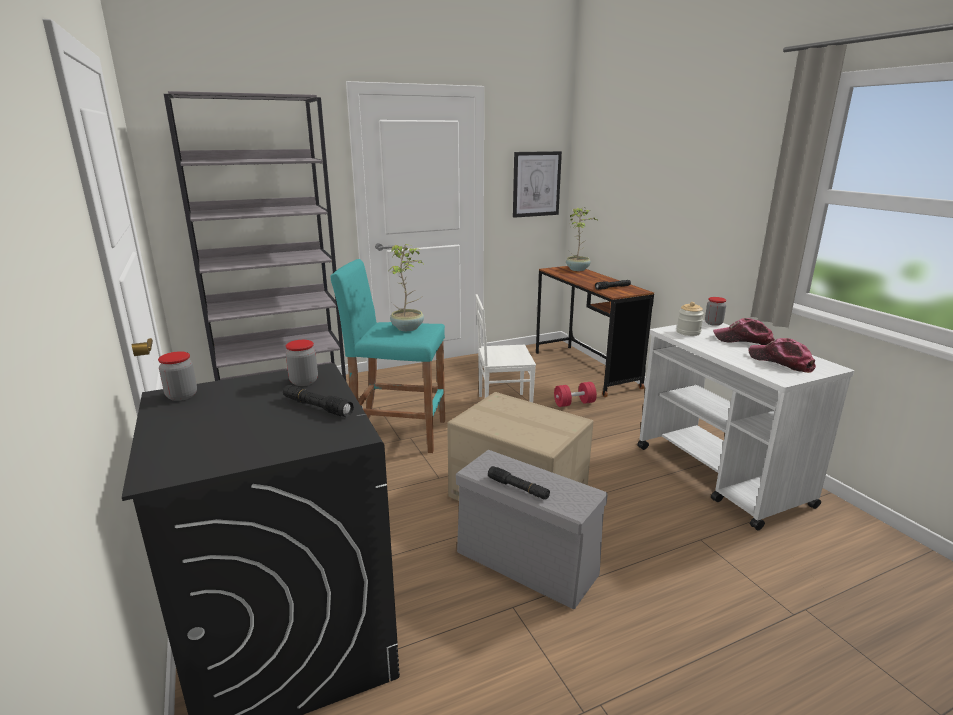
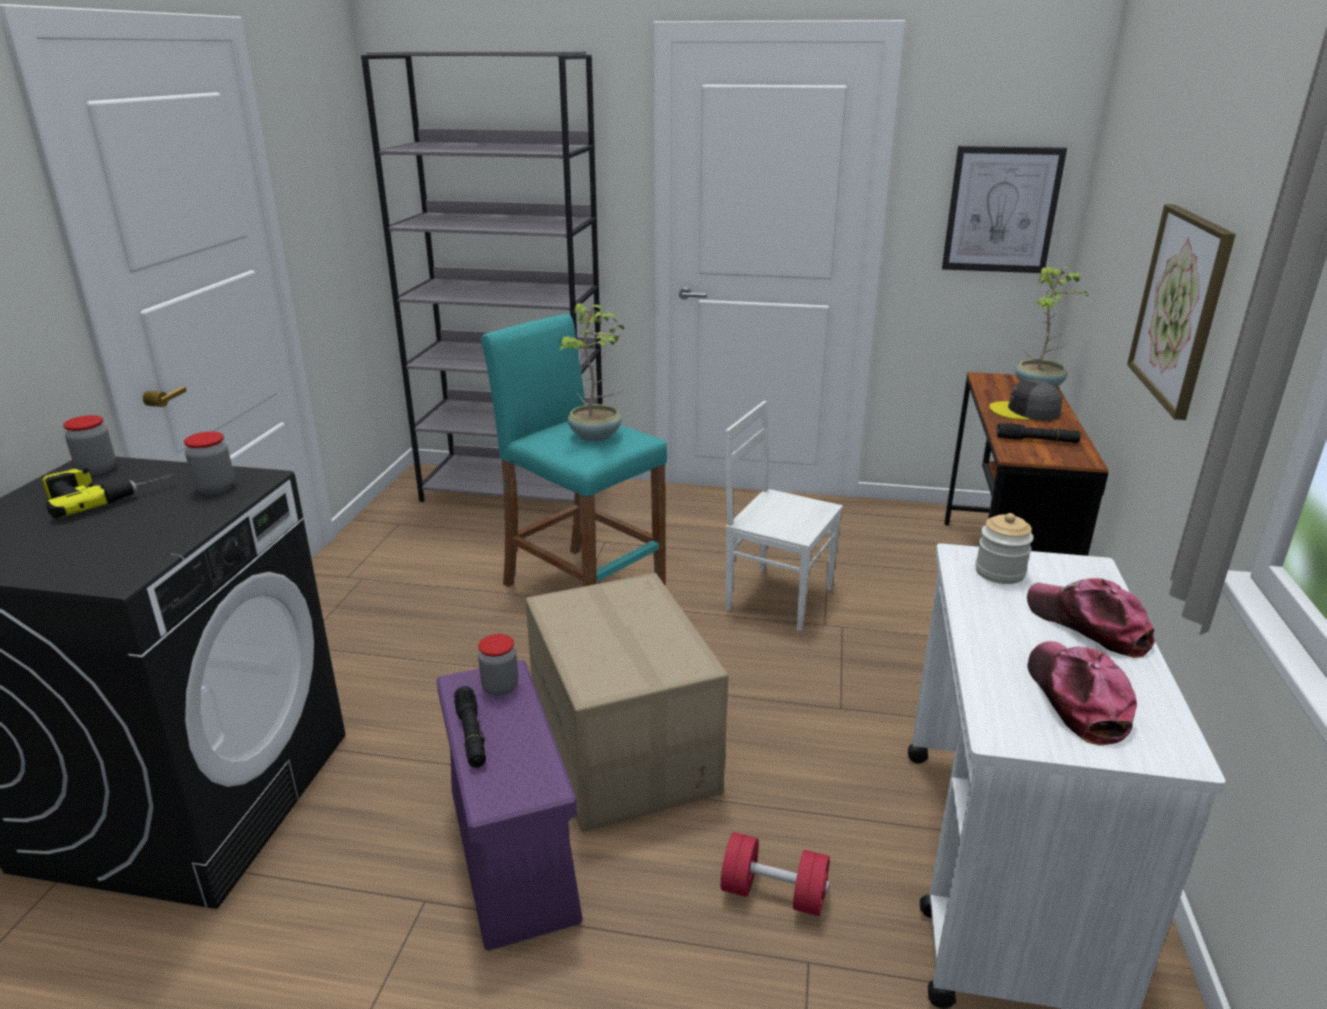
camera: 35 degrees right, 5 degrees up
black flashlight [283,385,354,417] -> none
grey storage box [456,450,608,609] -> purple storage box [436,660,583,951]
red dumbbell [554,382,597,407] -> red dumbbell moved to [721,832,830,916]
jar [705,297,726,326] -> jar moved to [478,634,518,696]
none -> power drill [42,465,173,519]
none -> grey cap [989,380,1062,421]
none -> picture [1127,204,1236,420]

